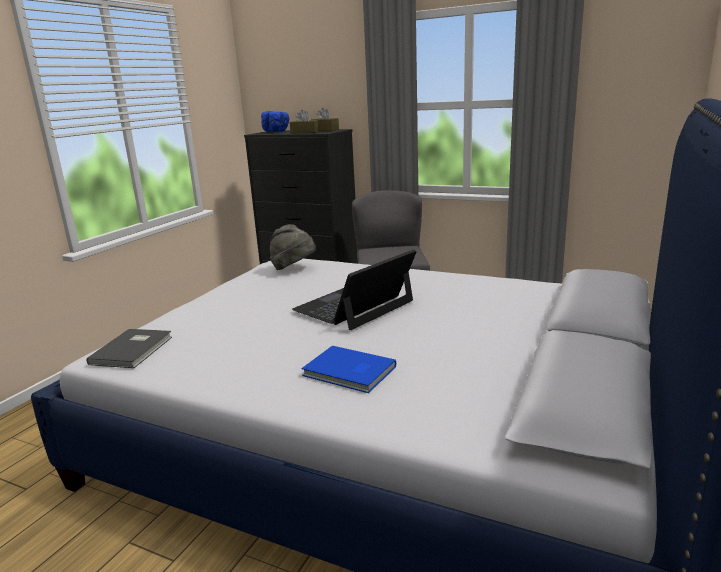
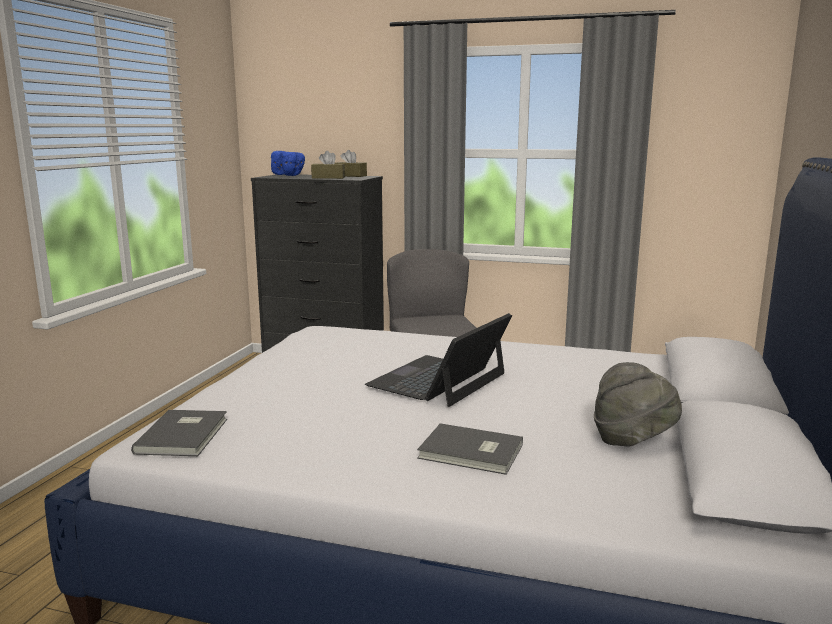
camera: 10 degrees left, 5 degrees down
grey hat [270,224,316,270] -> grey hat moved to [594,362,682,447]
blue book [301,346,396,393] -> grey book [417,423,523,475]

